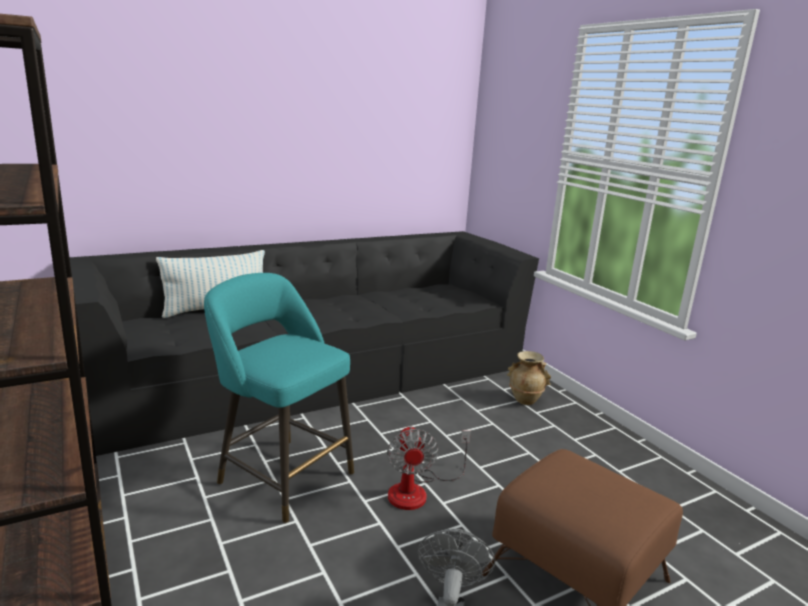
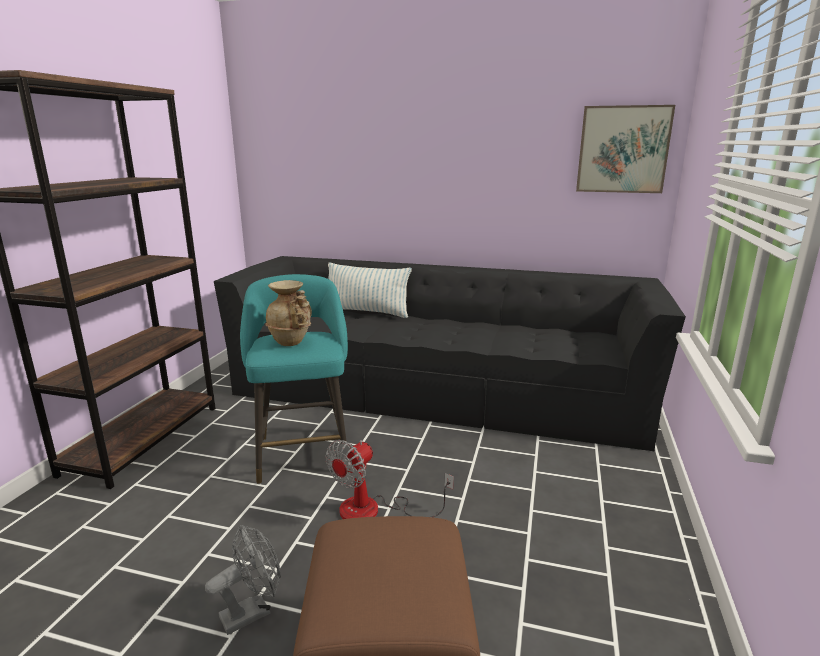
camera: 45 degrees right, 0 degrees up
beige vase [507,351,551,405] -> beige vase moved to [265,280,312,346]
none -> picture [576,105,675,193]

